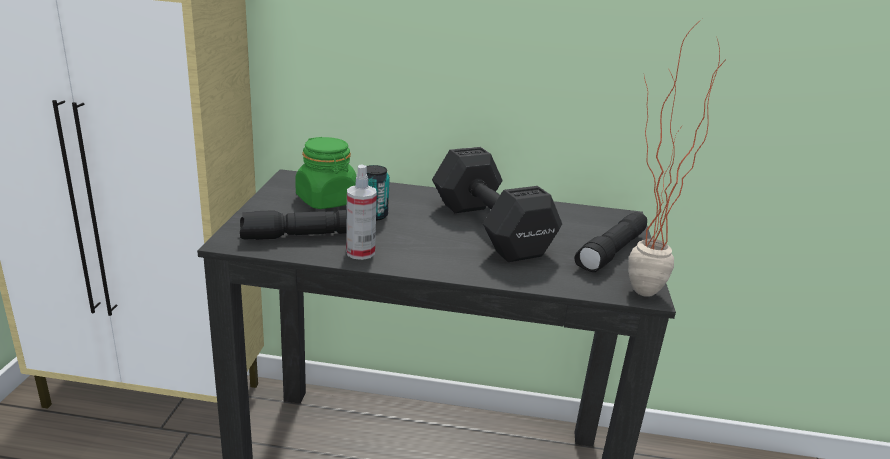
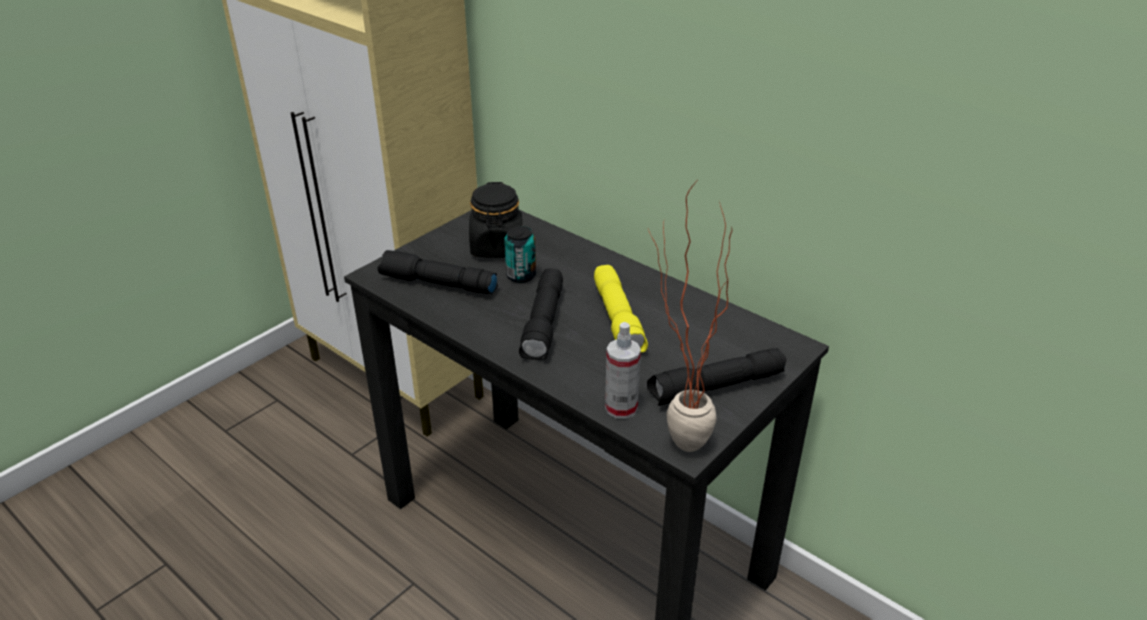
camera: 35 degrees right, 10 degrees up
green jar [295,137,357,209] -> black jar [469,182,522,258]
spray bottle [346,165,377,260] -> spray bottle moved to [605,322,641,419]
black dumbbell [432,147,562,262] -> yellow flashlight [594,265,648,353]
none -> black flashlight [519,268,563,360]

